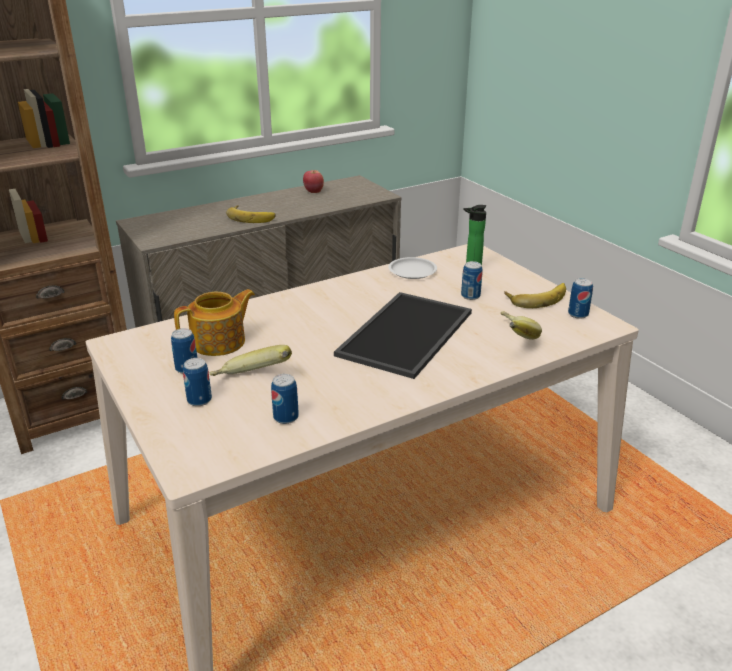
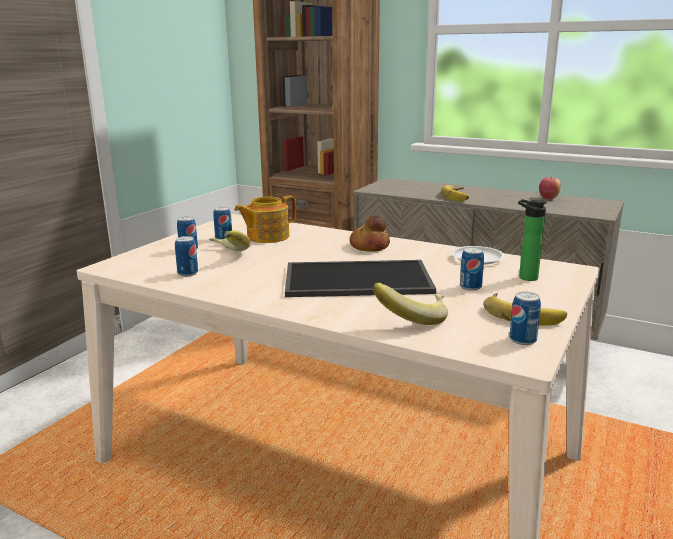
camera: 60 degrees right, 10 degrees down
teapot [174,289,255,356] -> teapot turned 120 degrees clockwise [234,195,296,243]
none -> bread [350,216,390,252]

